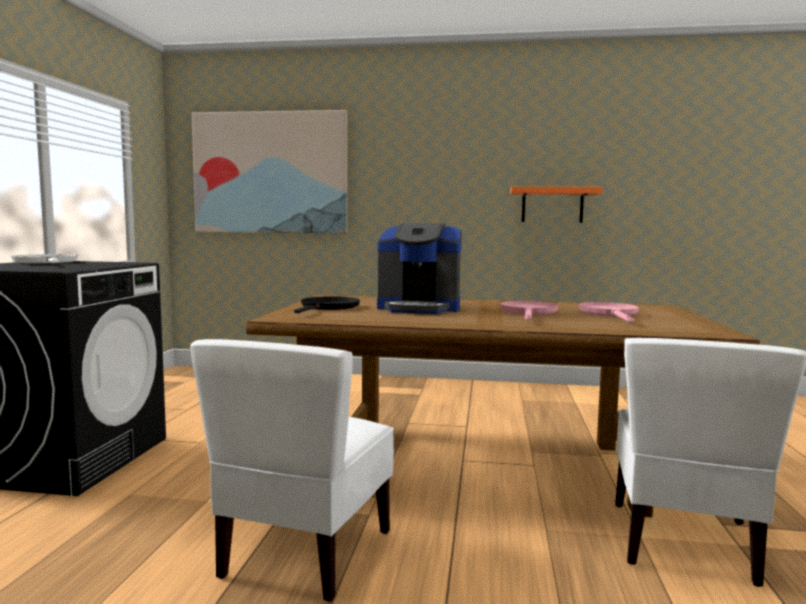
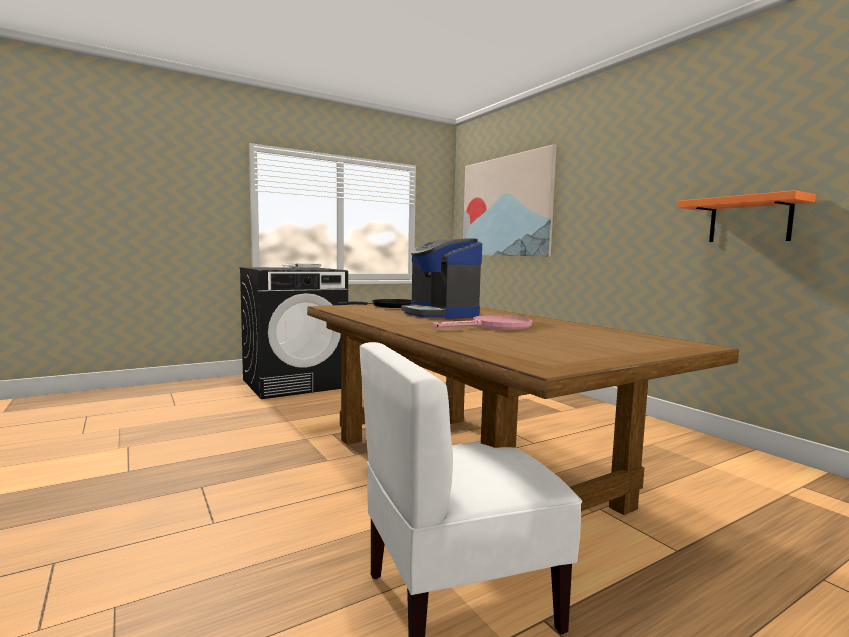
camera: 50 degrees right, 0 degrees up
white chair [190,339,394,602] -> none
pink frying pan [579,302,639,323] -> none

